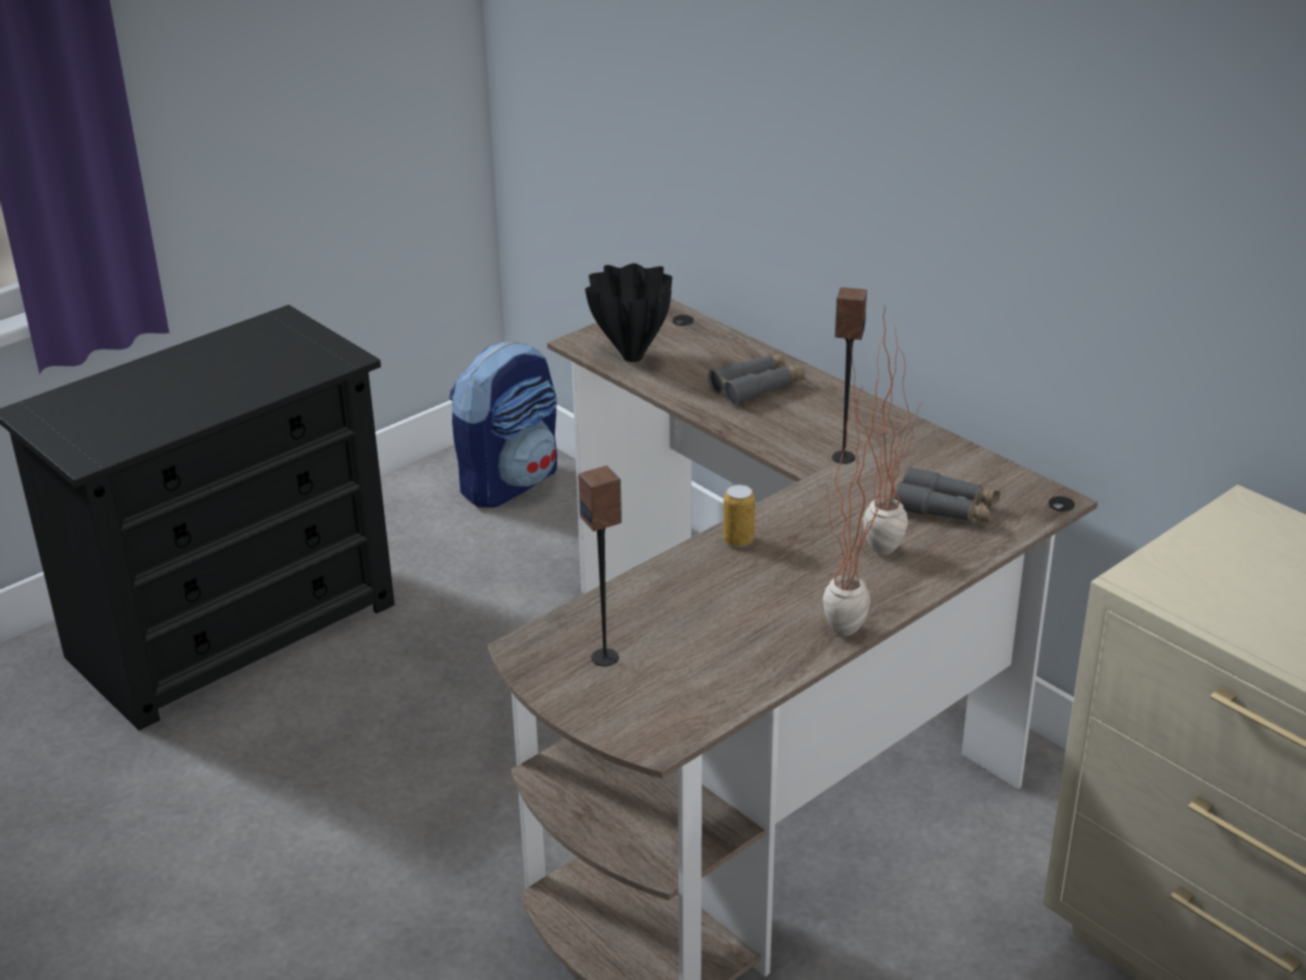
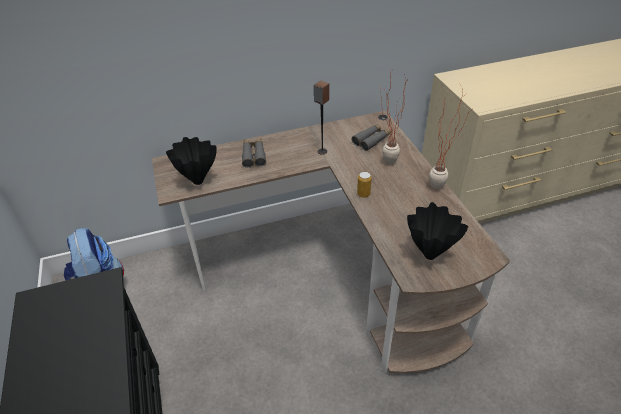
camera: 65 degrees left, 10 degrees up
speaker [578,466,622,666] -> black vase [407,202,468,260]

